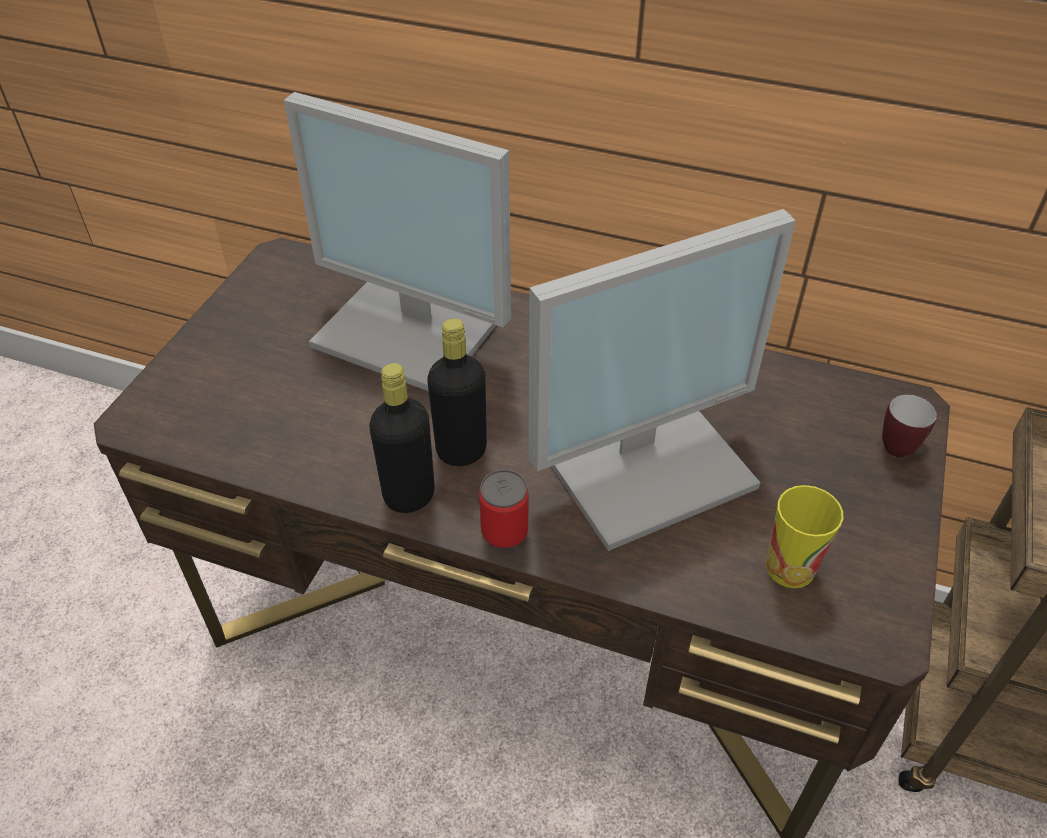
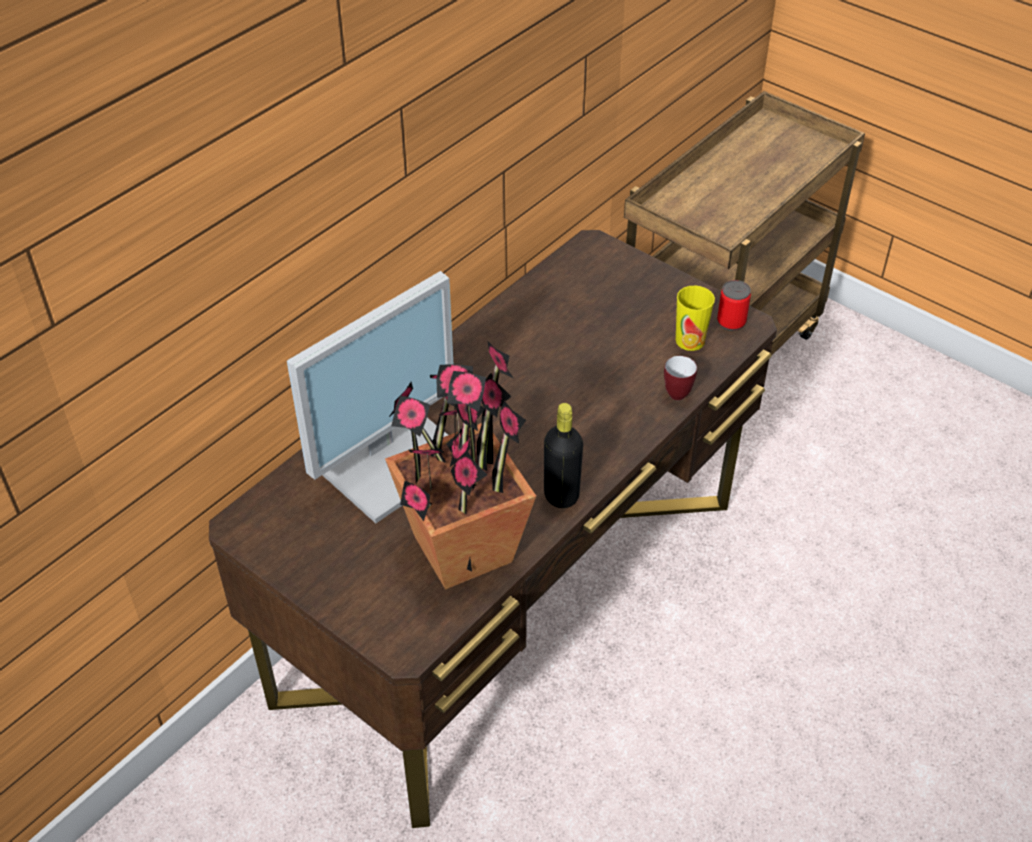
camera: 70 degrees left, 0 degrees up
black bottle [427,318,487,466] -> none
can [479,470,529,549] -> can moved to [717,280,751,331]
monitor [529,209,796,551] -> none
mug [882,394,937,458] -> mug moved to [664,356,697,400]
none -> potted plant [385,340,536,590]

